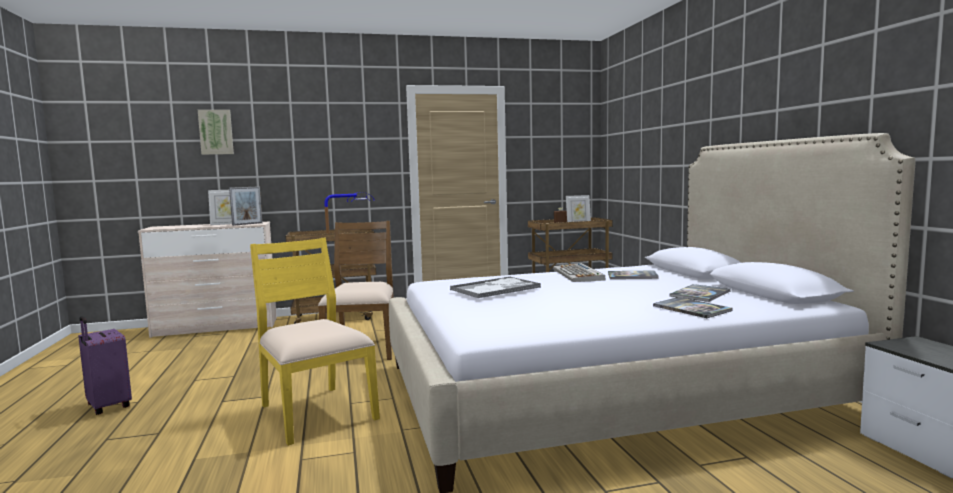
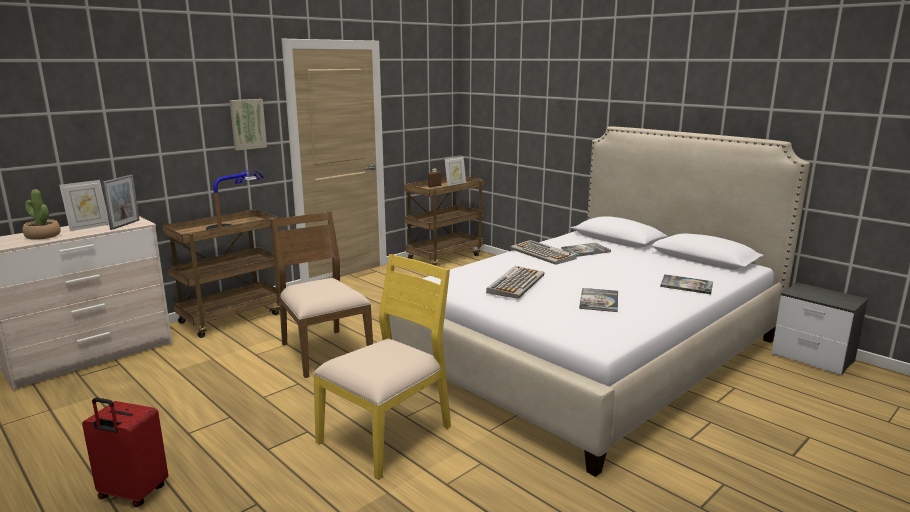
camera: 30 degrees left, 10 degrees up
purple suitcase [78,316,132,415] -> red suitcase [82,397,168,507]
picture [198,110,234,155] -> picture moved to [230,99,267,151]
yellow chair [250,237,380,446] -> yellow chair turned 105 degrees clockwise [313,254,451,480]
tray [450,276,541,298] -> keyboard [486,266,544,299]
book [670,284,731,302] -> book moved to [579,288,618,312]
none -> potted plant [23,189,61,240]

